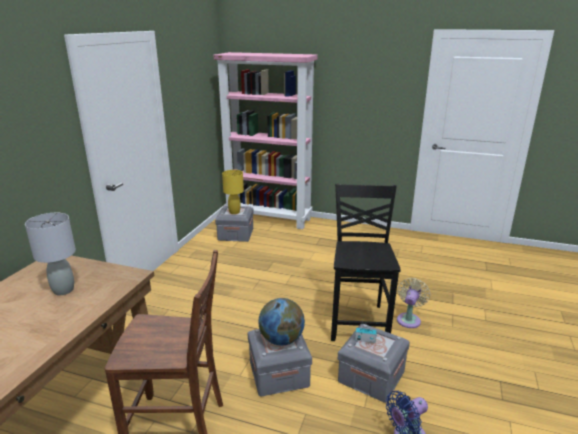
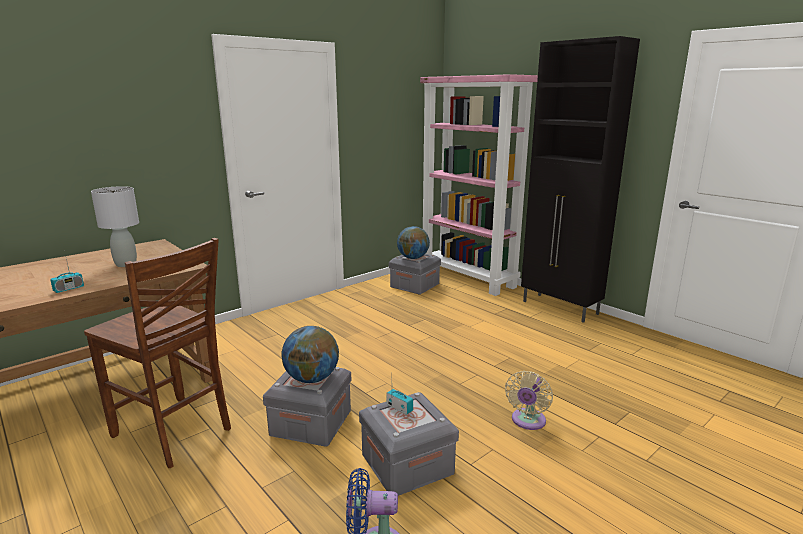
camera: 30 degrees right, 5 degrees down
yellow table lamp [222,170,244,214] -> globe [397,226,430,259]
black chair [331,184,401,341] -> none
beige fan [397,278,431,328] -> beige fan turned 150 degrees clockwise [505,371,553,430]
none -> radio [50,254,84,293]
none -> black cabinet [521,36,640,323]

